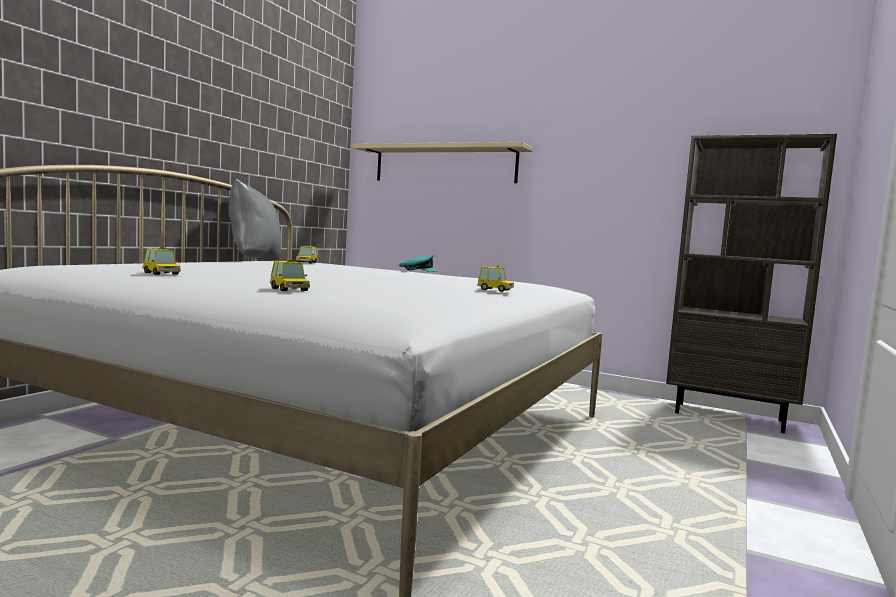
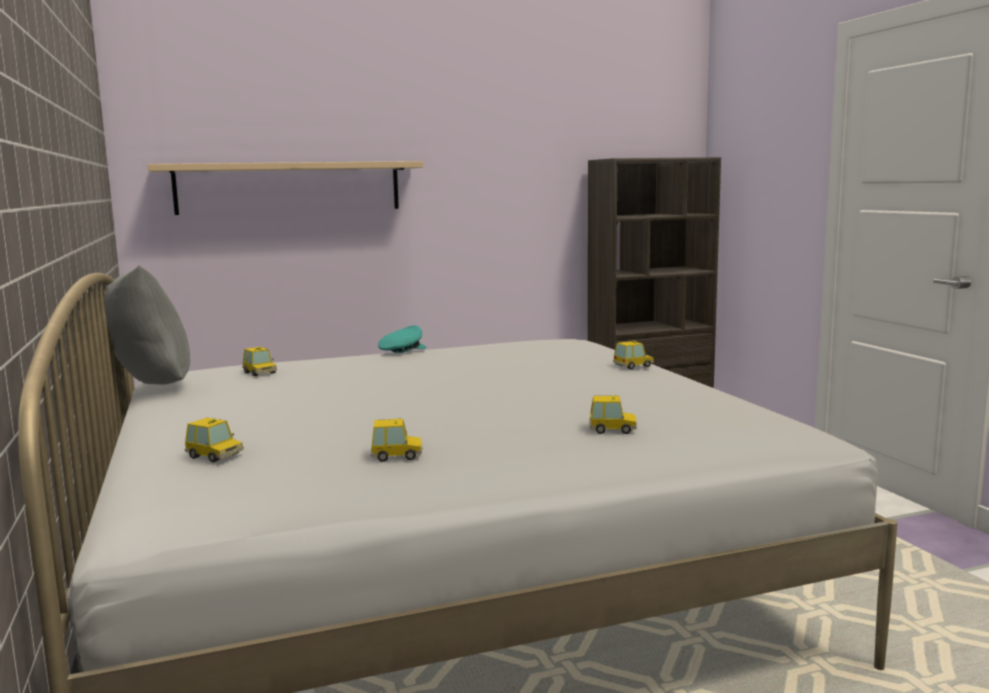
camera: 45 degrees left, 5 degrees up
none -> toy car [185,418,244,463]

